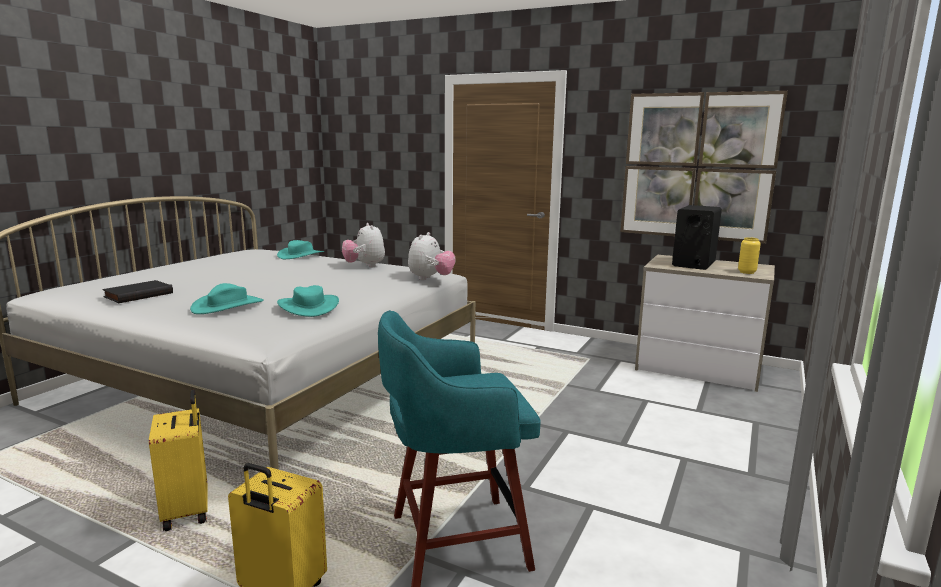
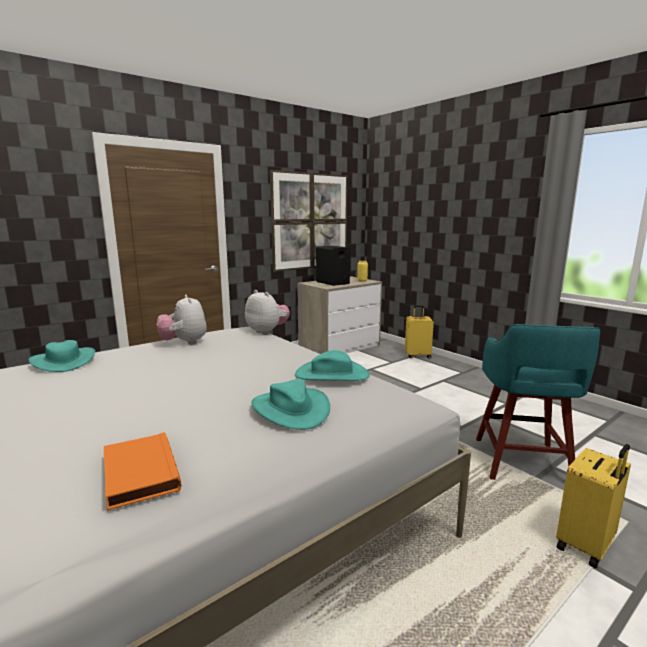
camera: 65 degrees left, 0 degrees up
black book [102,280,173,303] -> orange book [104,432,181,510]
yellow suitcase [149,390,207,531] -> yellow suitcase moved to [405,306,434,359]
plush toy [342,223,385,267] -> plush toy turned 60 degrees clockwise [157,295,207,345]

